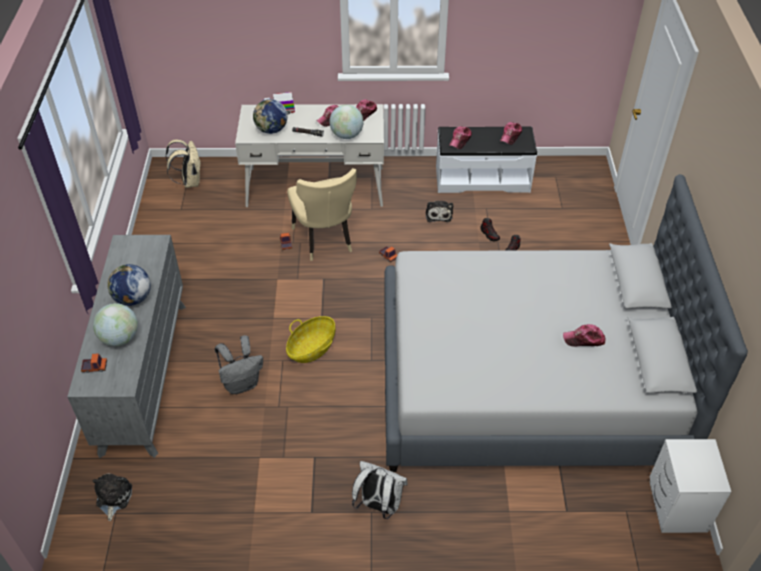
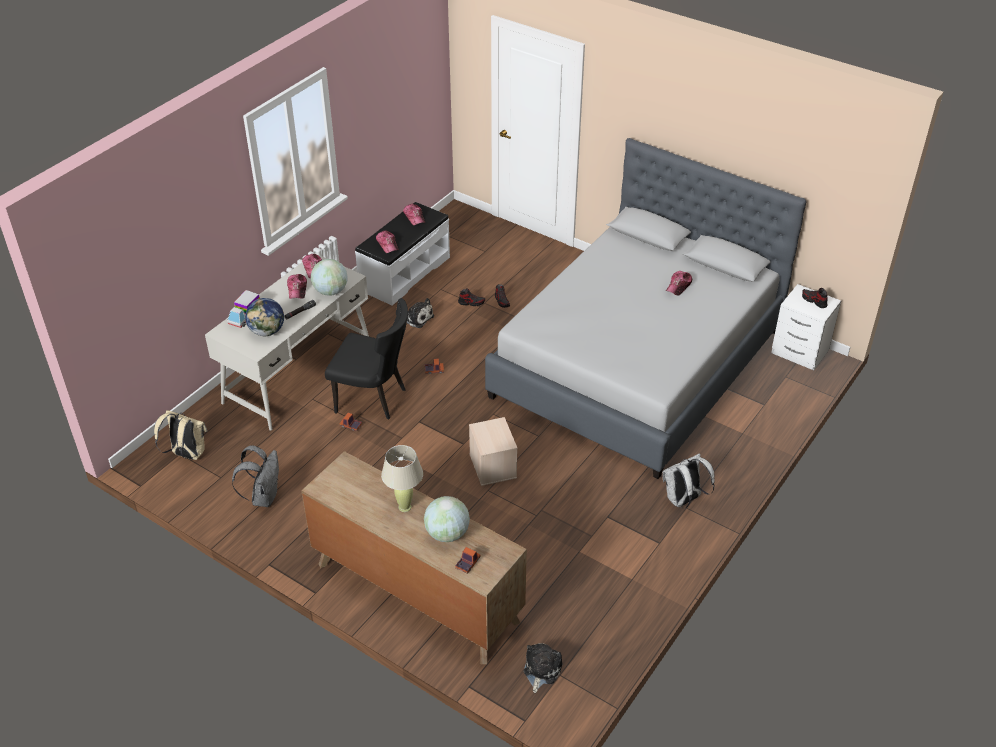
camera: 55 degrees left, 5 degrees down
grey dresser [67,235,186,458] -> brown dresser [301,451,527,664]
plush toy [93,474,132,521] -> plush toy turned 75 degrees clockwise [524,643,563,693]
globe [107,264,151,306] -> beige table lamp [381,445,423,512]
grey backpack [215,335,263,394] -> grey backpack moved to [232,445,279,507]
basket [286,316,335,363] -> beige storage box [469,417,518,486]
beige chair [287,168,357,261] -> black chair [325,298,408,420]
none -> shoe [802,288,828,308]

